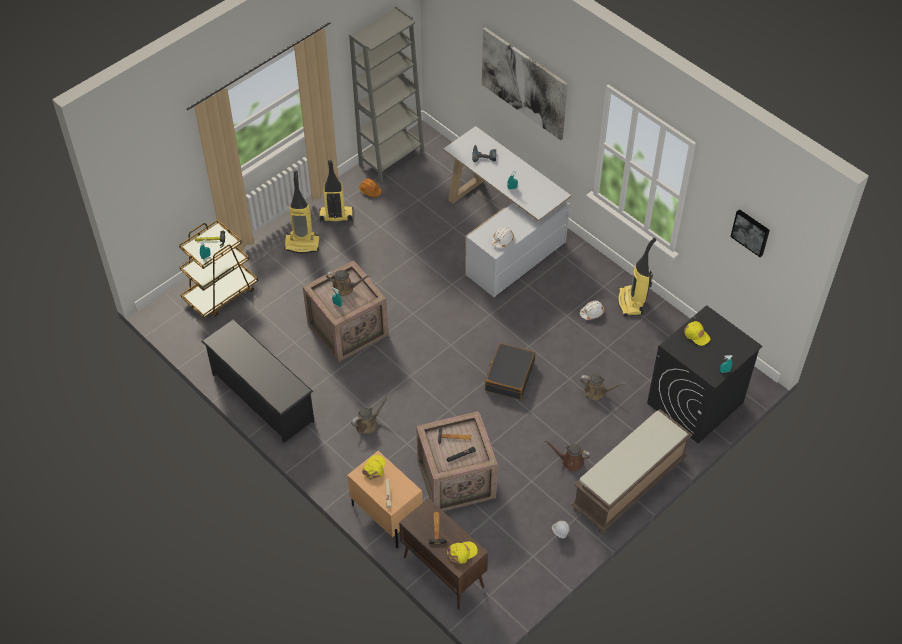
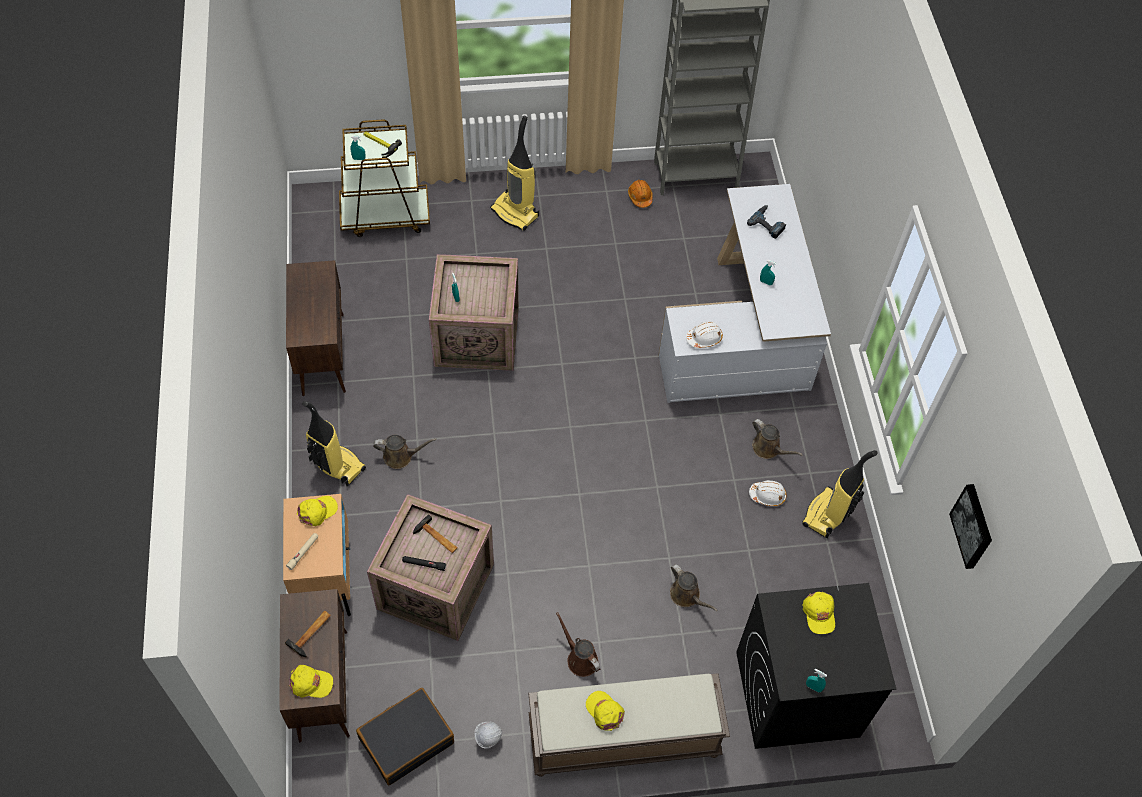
camera: 35 degrees right, 5 degrees up
black shoe rack [201,319,315,443] -> brown cabinet [286,260,346,396]
vacuum cleaner [319,160,353,222] -> vacuum cleaner moved to [302,401,366,486]
brown watering can [326,270,371,296] -> brown watering can moved to [752,419,803,459]
picture [482,27,568,140] -> none
black suitcase [485,343,535,400] -> black suitcase moved to [356,688,454,785]
none -> yellow cap [586,691,625,731]

